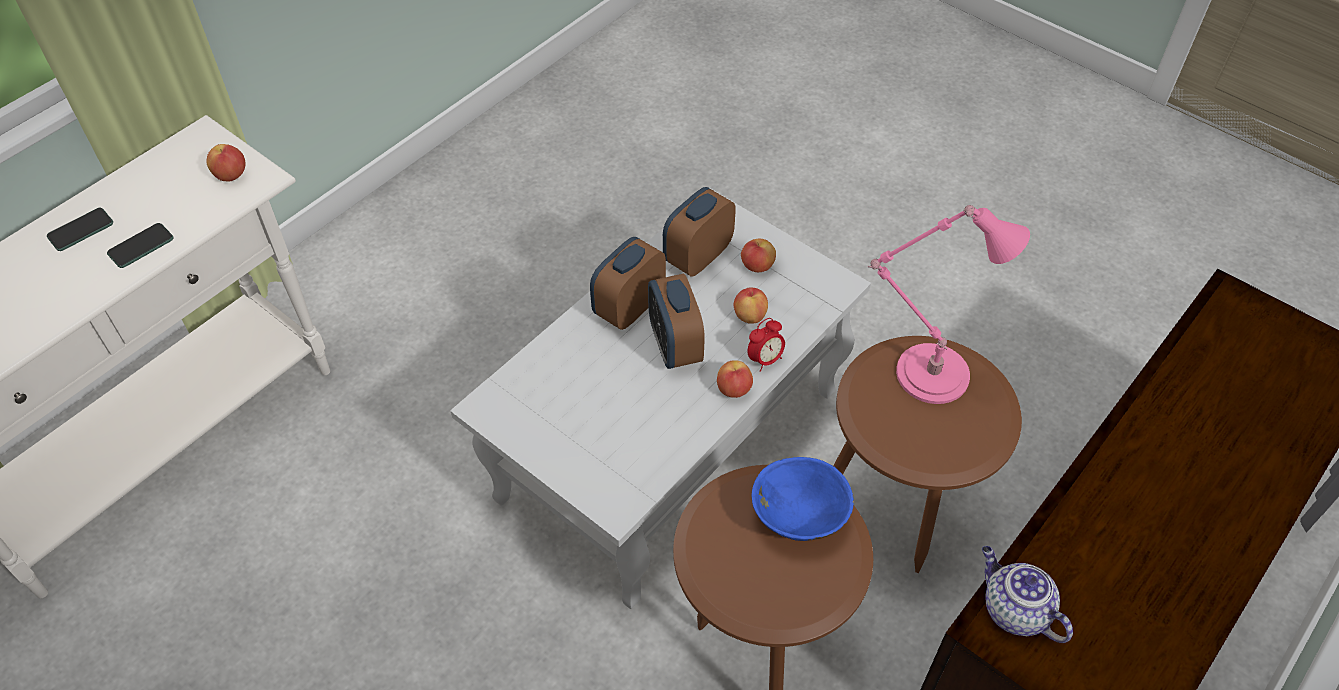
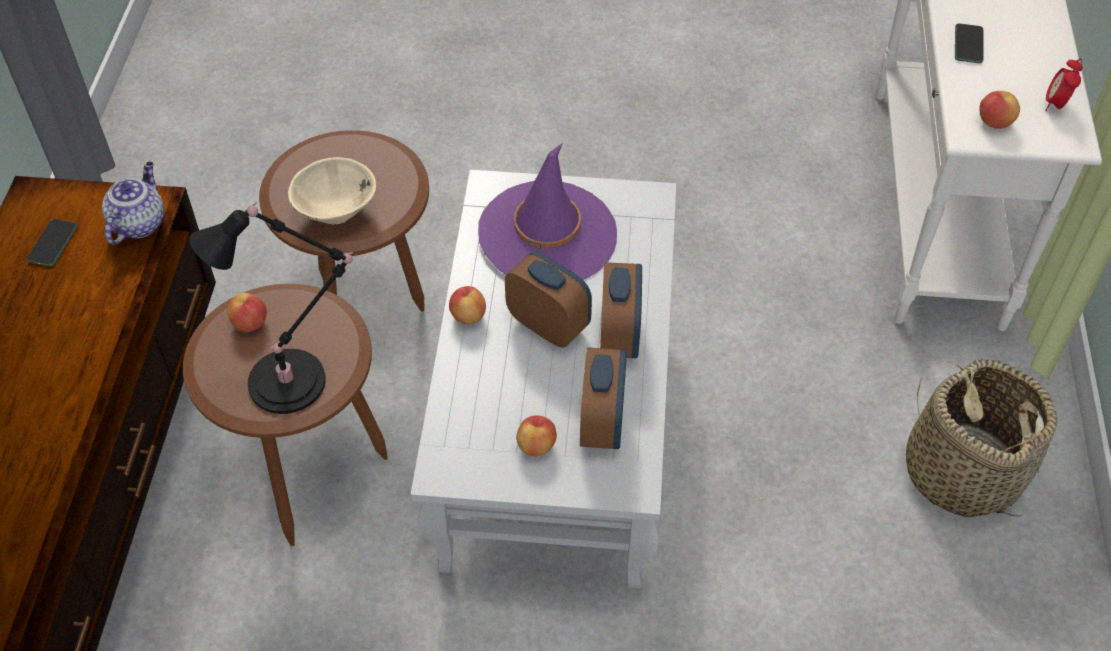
camera: 145 degrees right, 0 degrees up
phone [47,208,113,251] -> phone moved to [27,219,77,266]
apple [734,288,768,324] -> apple moved to [227,293,267,332]
alarm clock [747,318,785,372] -> alarm clock moved to [1045,58,1083,111]
blue bowl [752,457,854,541] -> beige bowl [288,157,376,224]
pink table lamp [868,205,1030,404] -> black table lamp [189,202,353,414]
teapot [982,546,1073,643] -> teapot turned 90 degrees counterclockwise [102,162,164,245]
none -> purple hat [478,143,617,280]
none -> basket [906,359,1057,517]

